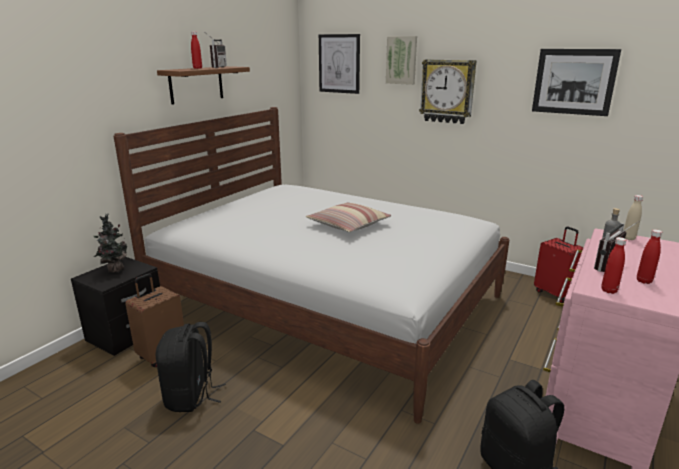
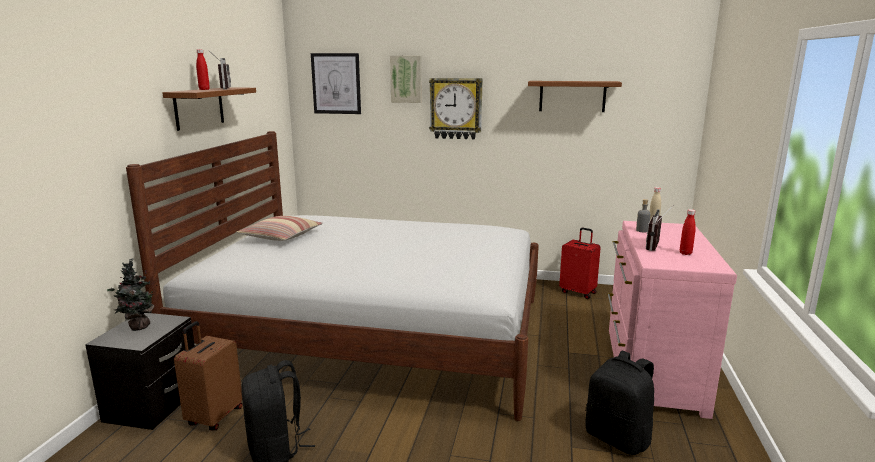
camera: 20 degrees left, 5 degrees down
pillow [306,202,391,233] -> pillow moved to [237,216,323,241]
picture [532,49,621,116] -> brown shelf [528,81,622,112]
red bottle [601,237,626,294] -> none

